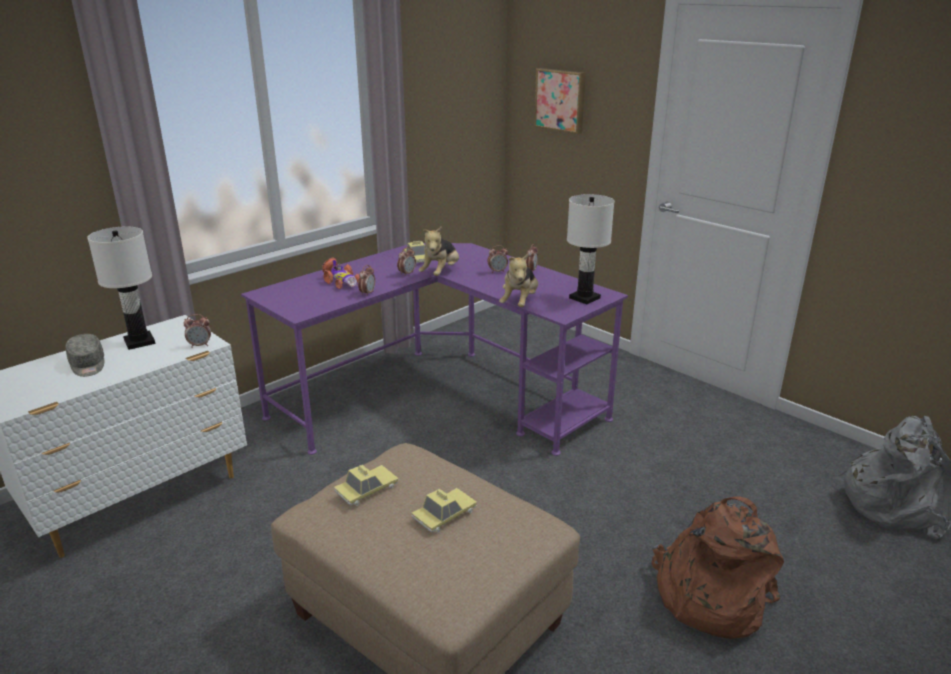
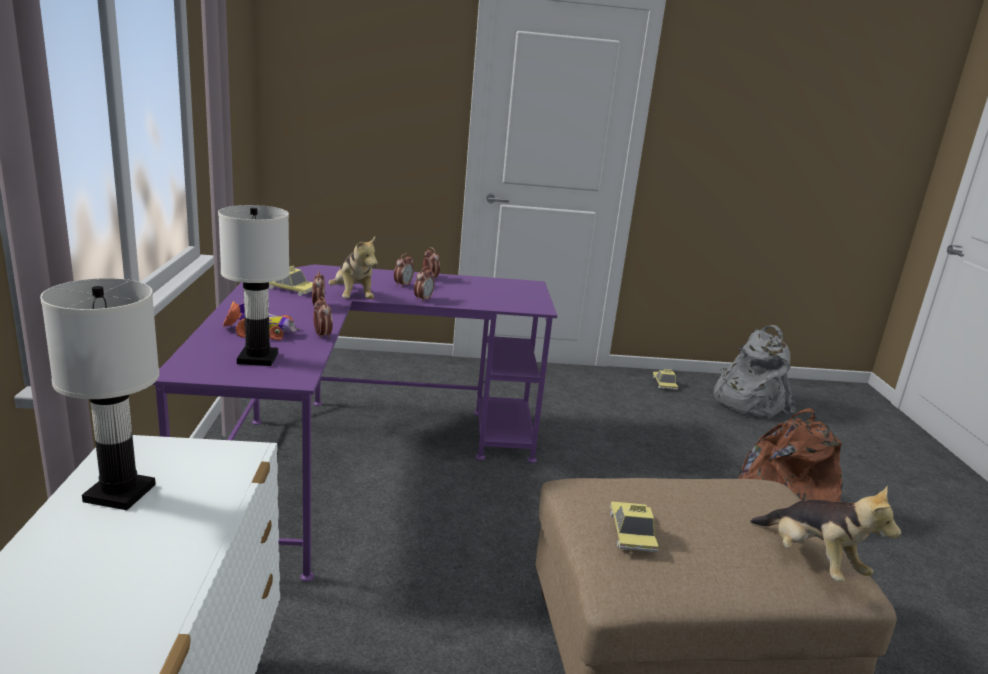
camera: 50 degrees left, 5 degrees down
grey cap [65,334,104,377] -> none
alarm clock [184,314,211,348] -> alarm clock moved to [414,266,435,302]
toy car [412,488,477,533] -> toy car moved to [653,369,678,390]
plush toy [499,253,538,307] -> plush toy moved to [750,486,901,582]
picture [534,68,586,134] -> none
white table lamp [567,194,615,304] -> white table lamp moved to [218,205,290,366]

